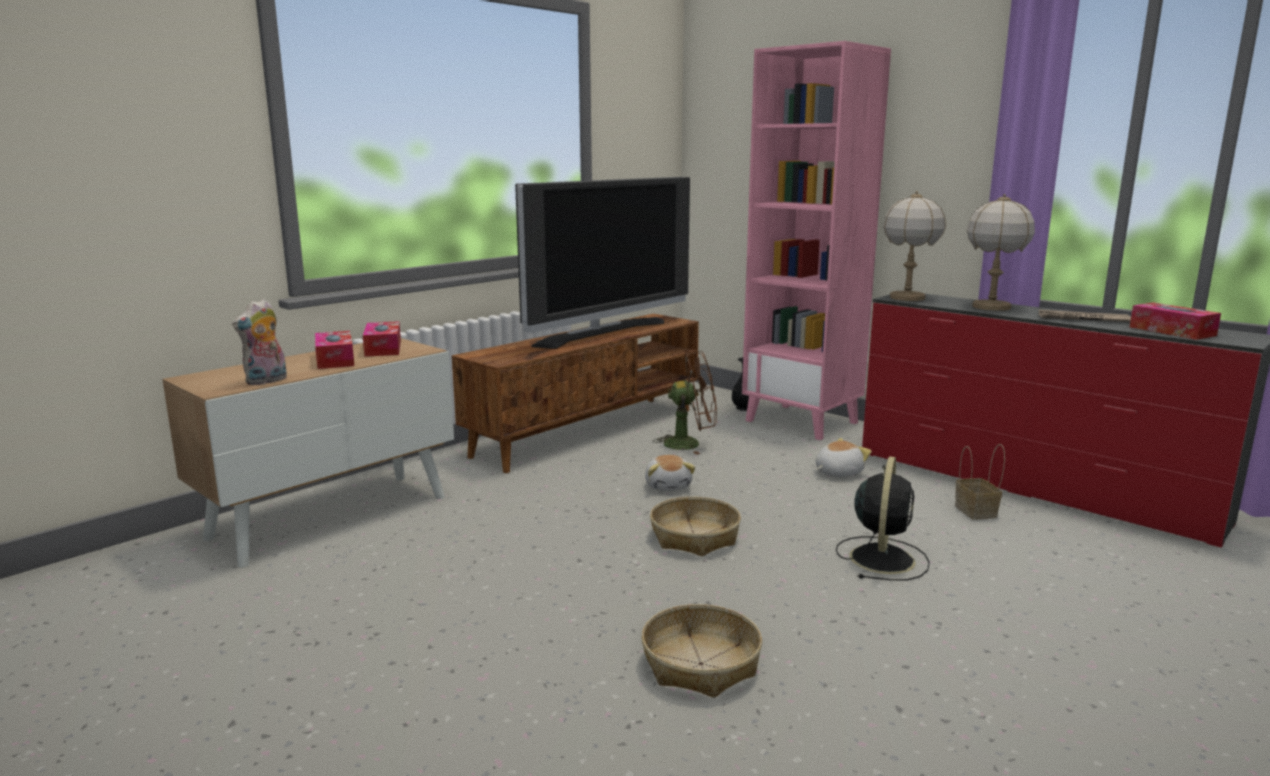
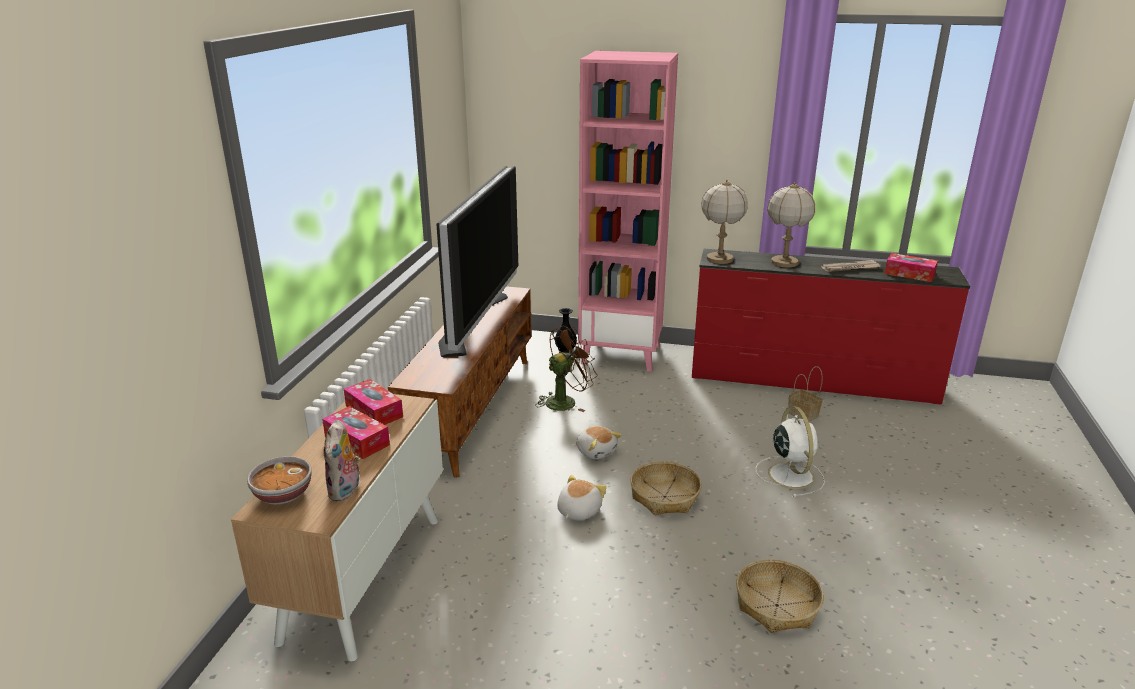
camera: 30 degrees left, 10 degrees up
plush toy [816,438,872,477] -> plush toy moved to [557,475,607,520]
black fan [836,456,930,580] -> white fan [756,406,825,497]
none -> bowl [247,456,312,504]

